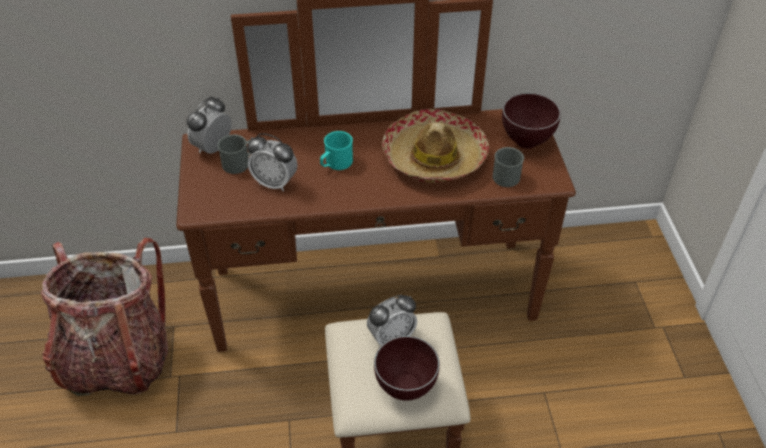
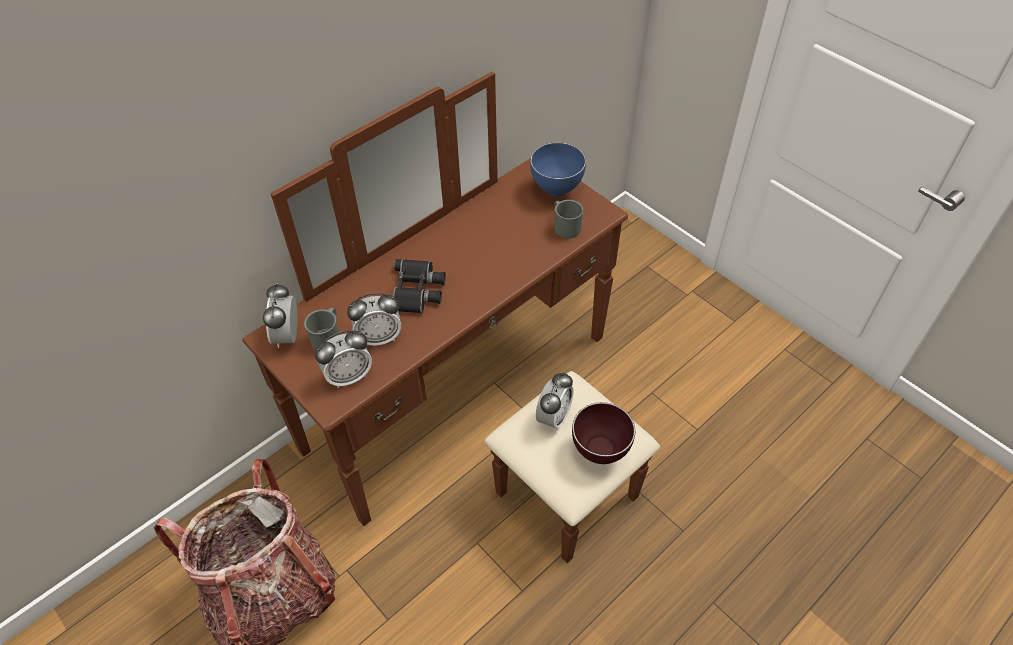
camera: 35 degrees left, 5 degrees up
turquoise mug [320,131,353,170] -> black binoculars [393,259,446,313]
hat [382,109,489,183] -> none
brown bowl [502,93,561,149] -> blue bowl [530,142,586,197]
none -> alarm clock [315,330,372,388]

